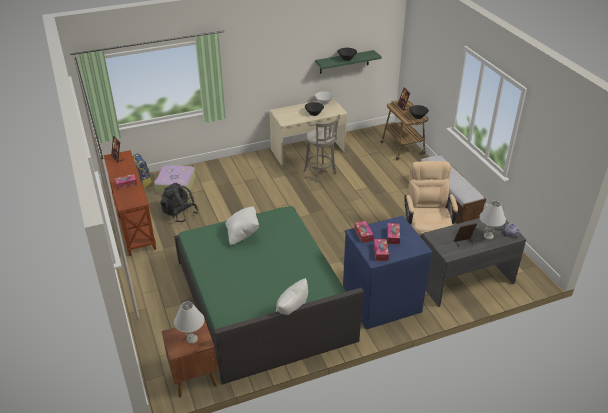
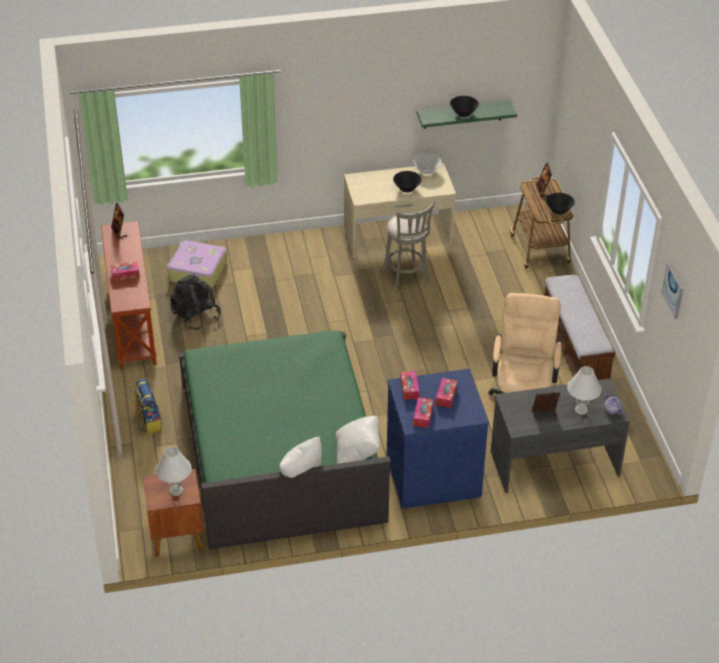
camera: 10 degrees right, 5 degrees up
backpack [133,153,153,188] -> backpack moved to [135,379,162,435]
white pillow [226,206,259,245] -> white pillow moved to [336,416,380,464]
none -> picture [661,264,683,319]

